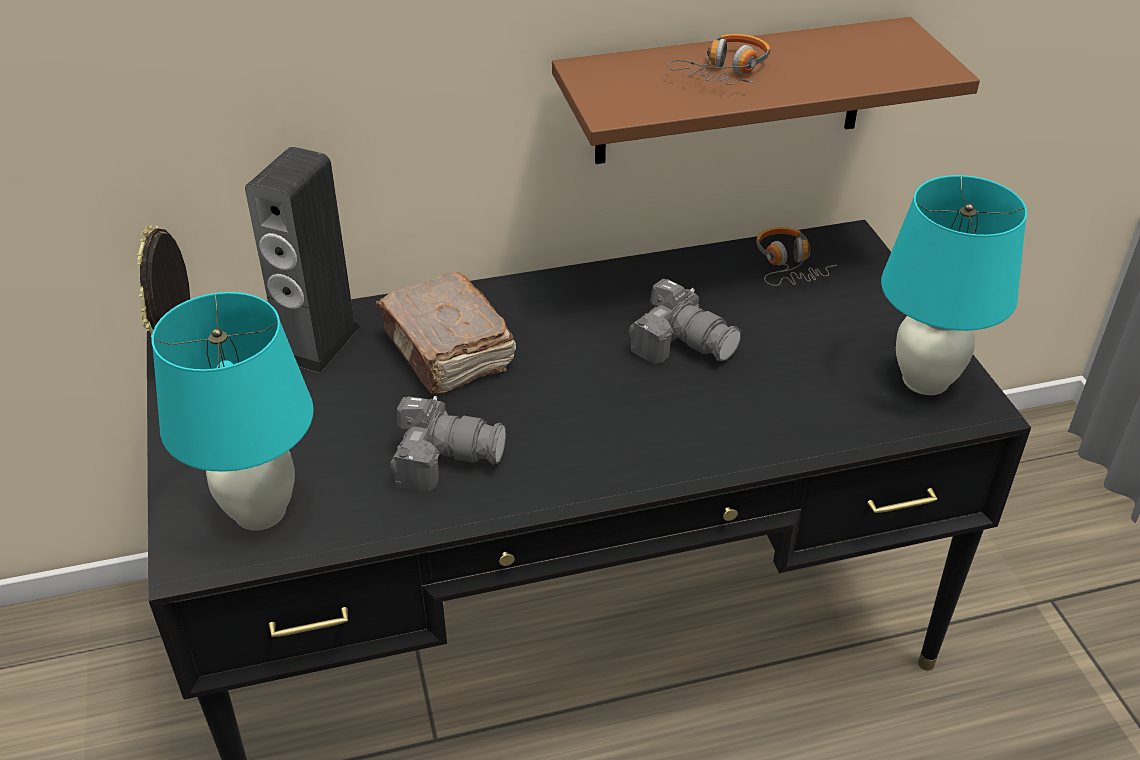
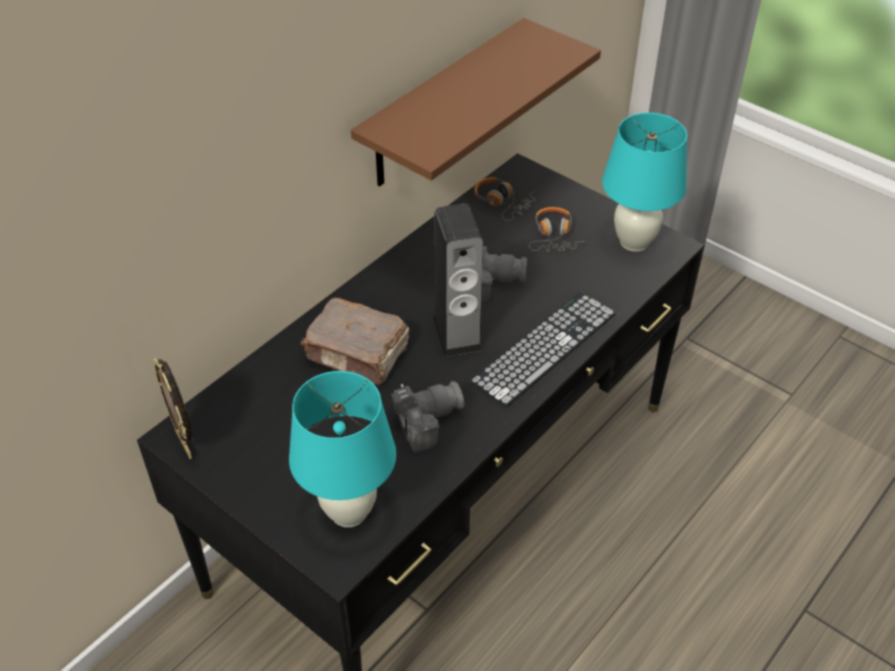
camera: 35 degrees left, 5 degrees up
speaker [245,147,360,373] -> speaker moved to [433,203,483,357]
headphones [668,34,770,85] -> headphones moved to [529,207,585,252]
none -> keyboard [470,292,616,407]

